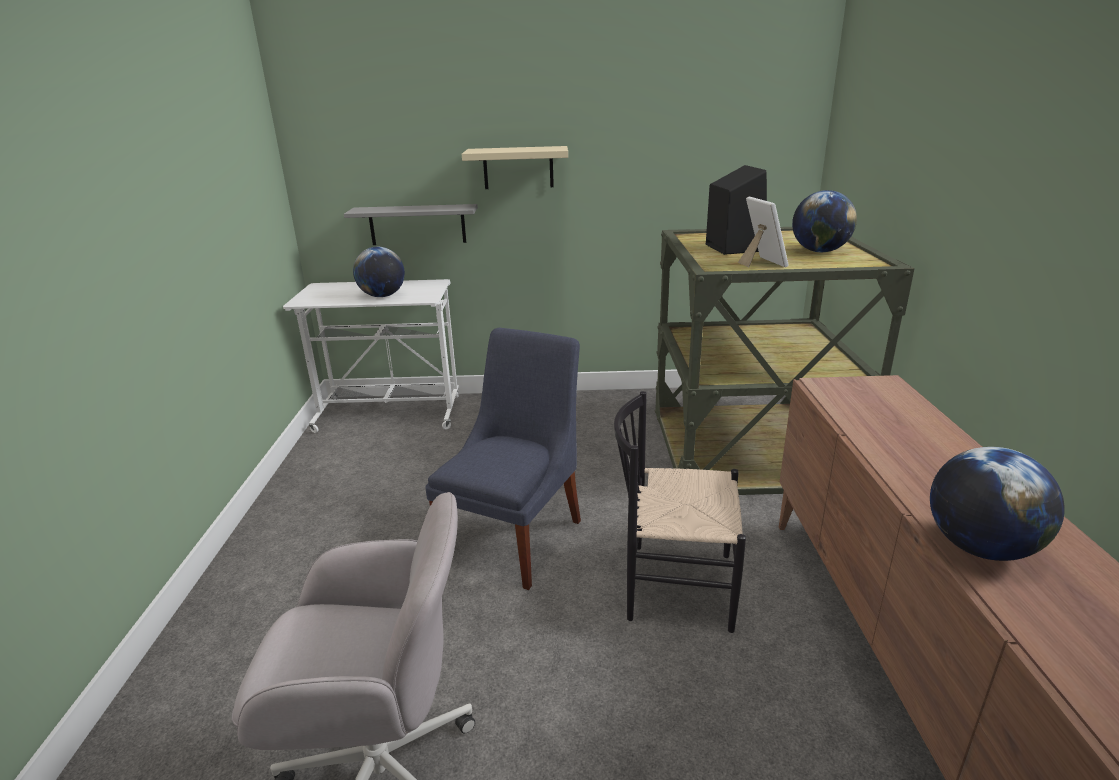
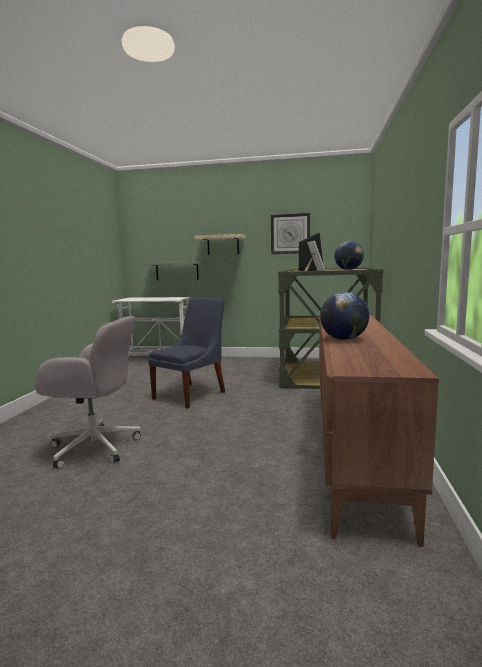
camera: 10 degrees right, 15 degrees down
globe [353,247,405,297] -> none
black chair [614,391,746,633] -> none
none -> wall clock [271,213,310,254]

